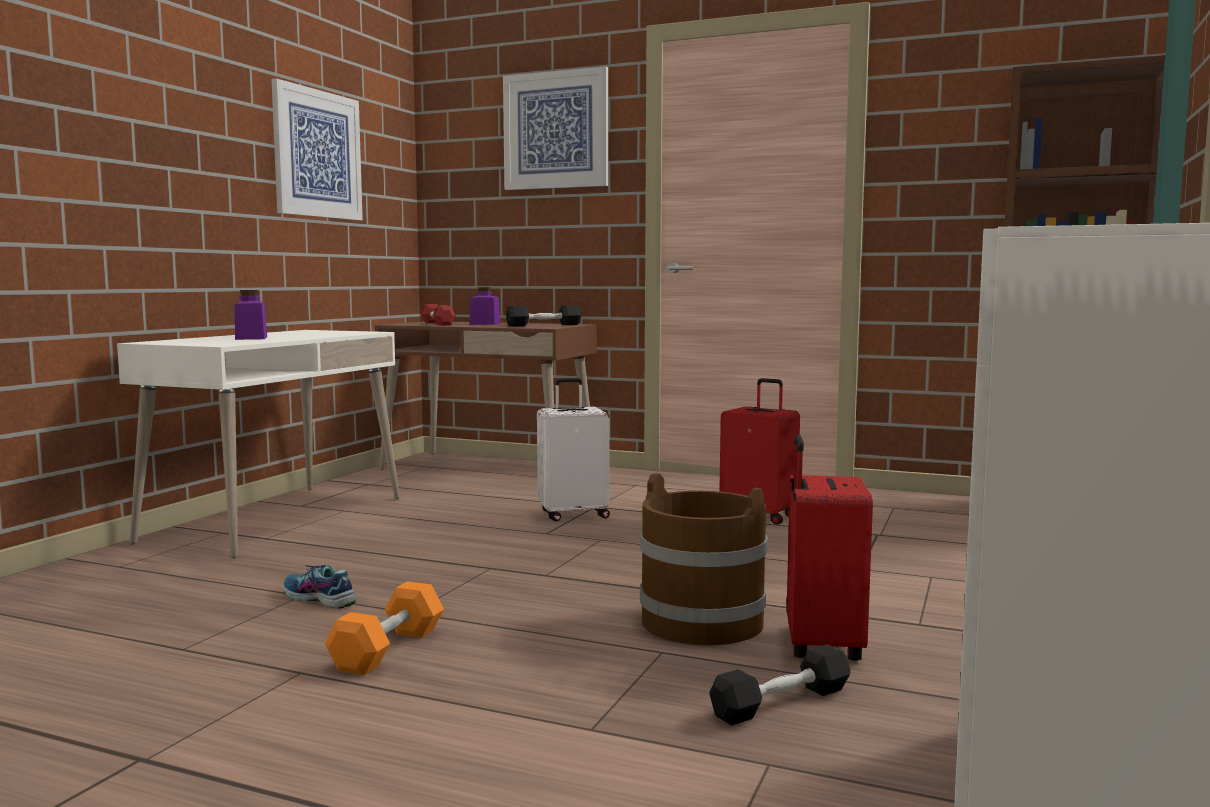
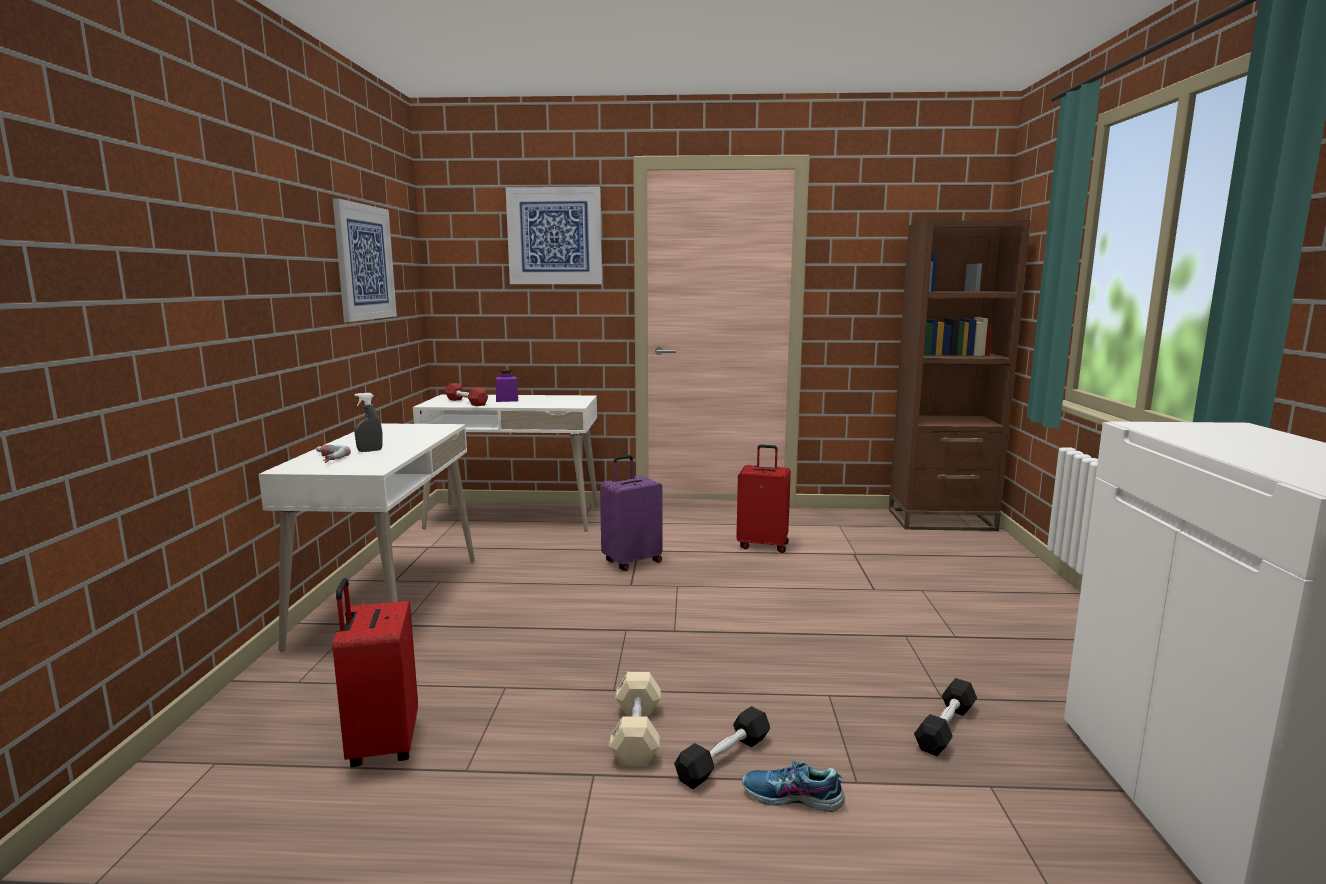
camera: 20 degrees left, 5 degrees up
purple jar [235,290,267,340] -> grey spray bottle [355,393,383,452]
shoe [283,565,357,609] -> shoe moved to [742,761,845,812]
orange dumbbell [325,581,444,676] -> beige dumbbell [609,672,661,766]
brown desk [375,321,597,471] -> white desk [413,394,599,532]
black dumbbell [506,305,581,326] -> black dumbbell moved to [674,706,770,789]
white suitcase [537,378,610,521] -> purple suitcase [600,455,662,571]
brown bucket [640,473,768,645] -> none
red suitcase [787,434,873,661] -> red suitcase moved to [333,578,418,767]
none -> power drill [316,445,351,463]

